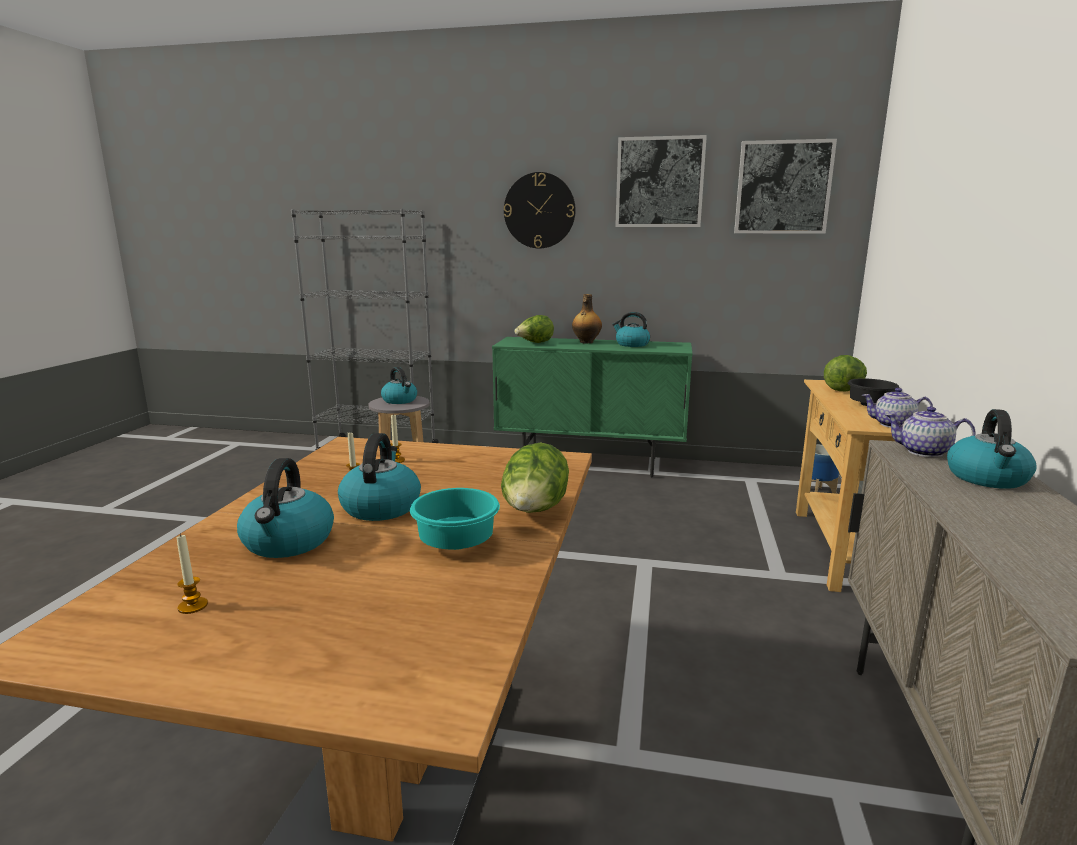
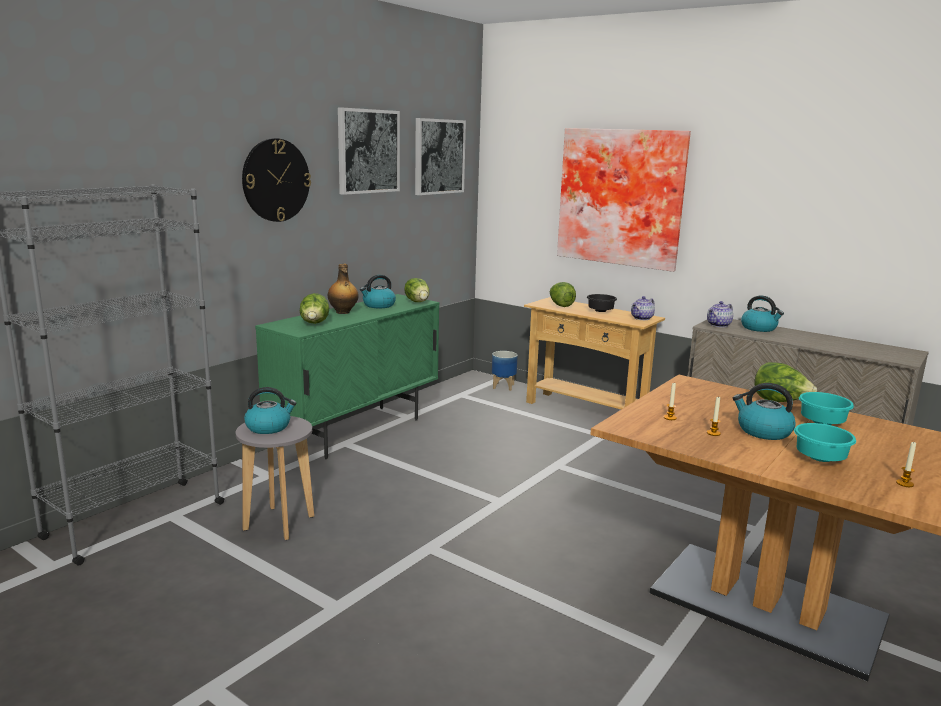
camera: 65 degrees left, 0 degrees up
kettle [237,458,334,558] -> turquoise bowl [794,423,856,462]
none -> lettuce [404,278,429,302]
none -> picture [557,128,691,272]

